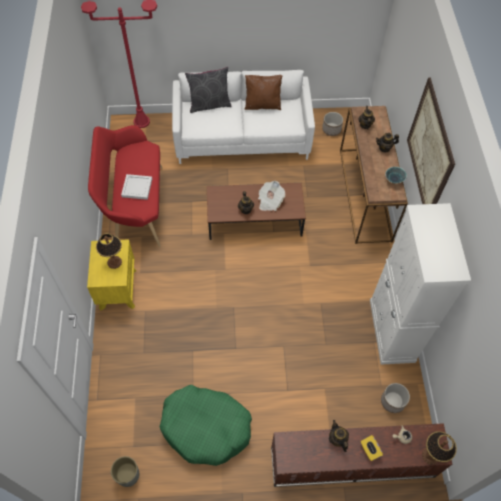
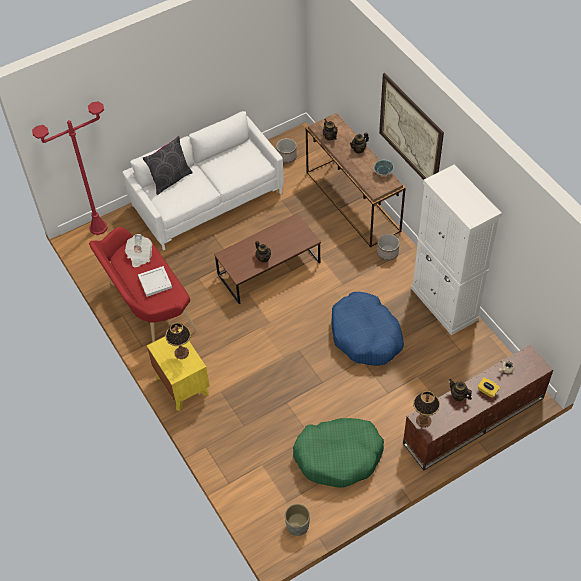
camera: 25 degrees left, 5 degrees down
brown pillow [245,75,283,110] -> none
newspaper [258,181,285,211] -> newspaper moved to [125,234,152,267]
planter [381,383,410,413] -> planter moved to [377,234,400,261]
table lamp [422,431,457,465] -> table lamp moved to [413,391,440,428]
none -> blue dog bed [332,292,404,366]

